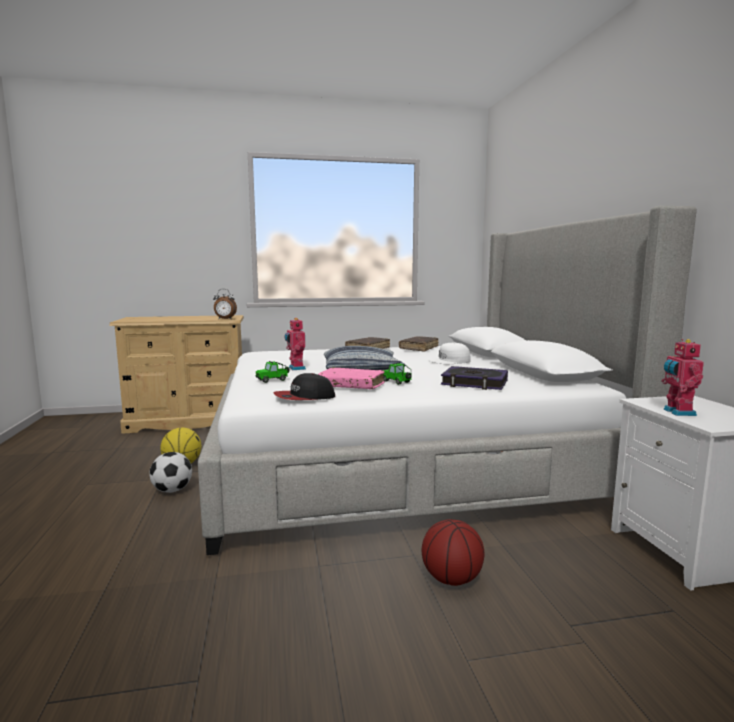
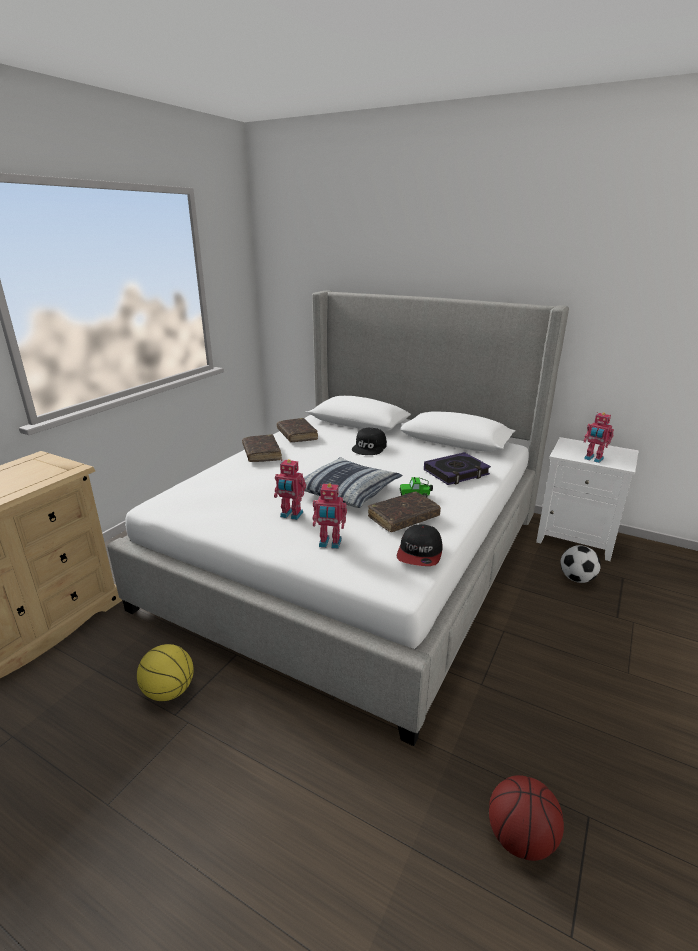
camera: 50 degrees left, 15 degrees up
football [149,452,192,493] -> football moved to [561,545,601,583]
alarm clock [213,289,237,319] -> none
toy car [255,361,289,383] -> toy robot [313,483,347,549]
pink book [318,367,385,389] -> brown book [368,492,441,532]
basketball [422,519,484,586] -> basketball moved to [489,775,564,861]
white cap [429,342,471,364] -> black cap [352,428,387,455]

